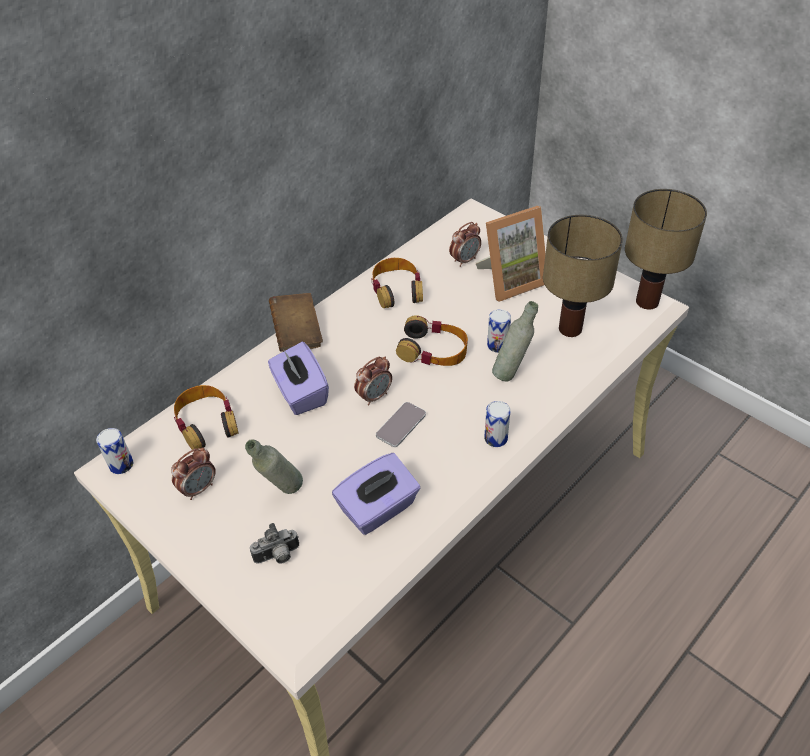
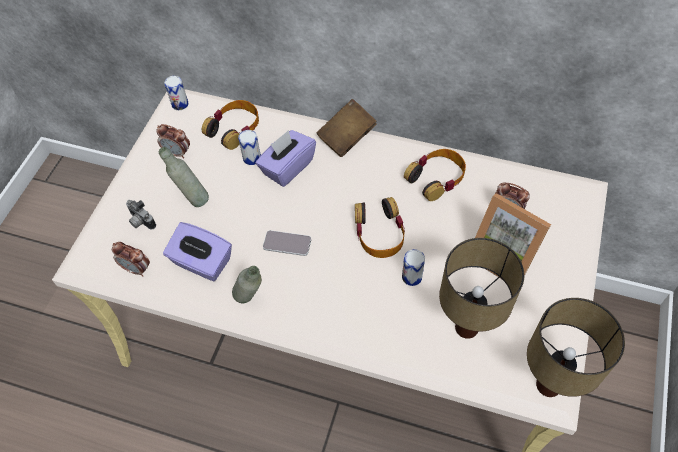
camera: 65 degrees right, 10 degrees up
alarm clock [354,357,392,406] -> alarm clock moved to [112,242,150,277]
can [484,401,511,447] -> can moved to [238,130,261,165]
grey bottle [492,301,538,381] -> grey bottle moved to [232,266,262,303]

